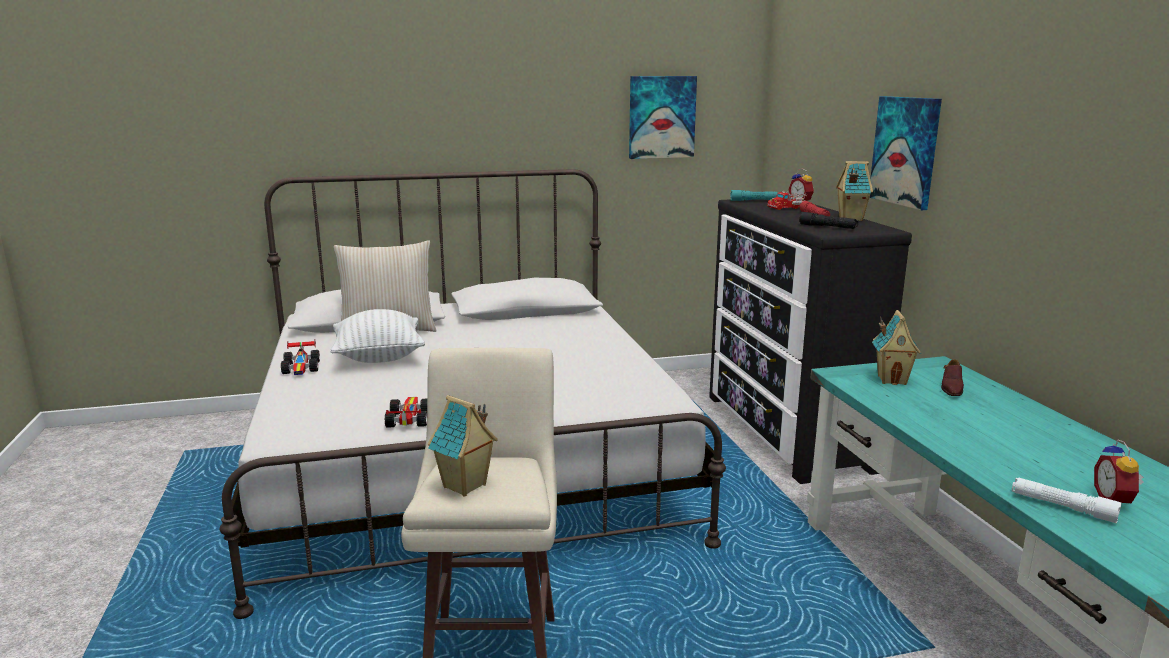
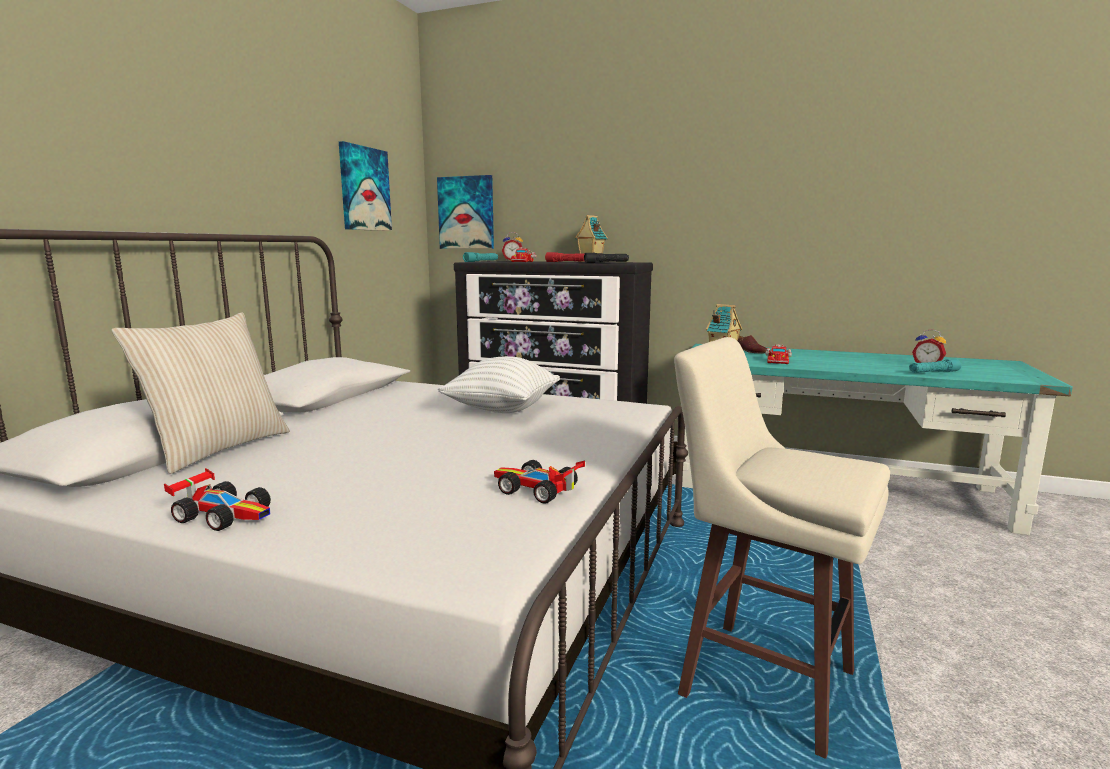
camera: 55 degrees left, 5 degrees down
white pillow [330,309,425,363] -> white pillow moved to [438,356,560,413]
toy house [427,395,498,497] -> none
picture [870,96,942,210] -> picture moved to [437,175,494,249]
white flashlight [1012,478,1122,523] -> turquoise flashlight [909,359,961,373]
none -> toy truck [765,344,792,364]

